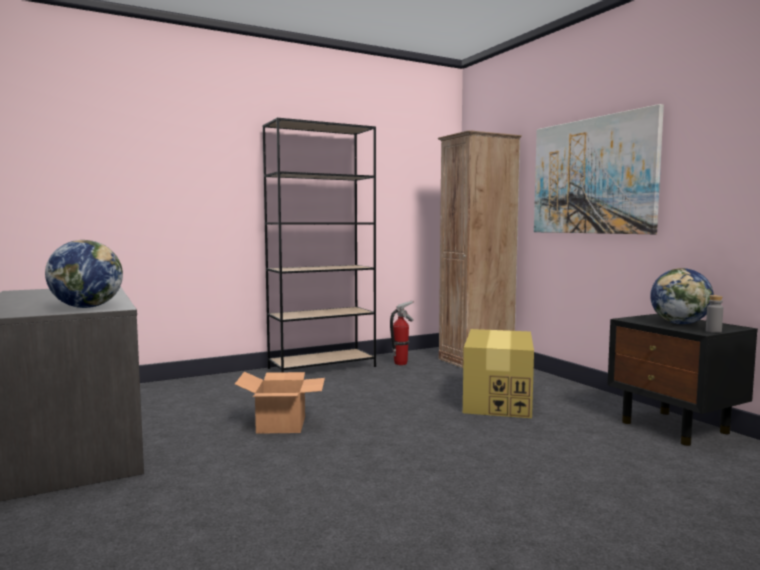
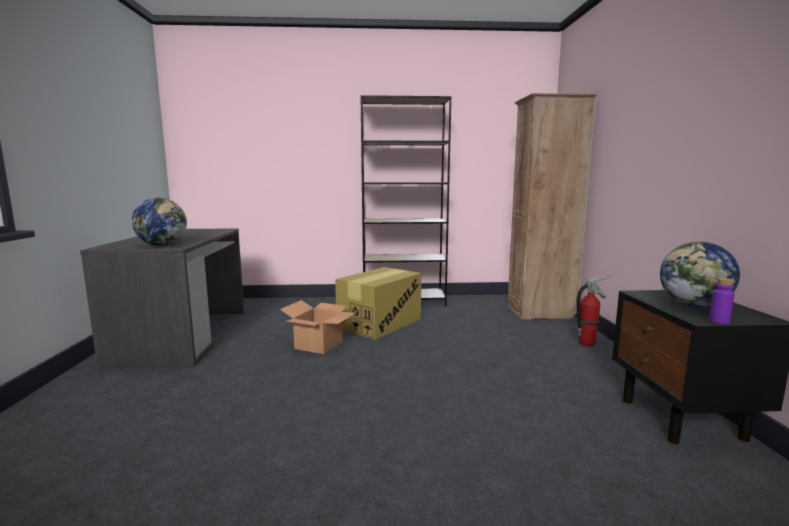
camera: 25 degrees right, 5 degrees up
fire extinguisher [390,301,414,365] -> fire extinguisher moved to [576,275,610,347]
cardboard box [463,329,534,418] -> cardboard box moved to [335,267,421,340]
picture [534,104,664,234] -> none
grey bottle [706,295,723,333] -> purple bottle [709,278,735,324]

